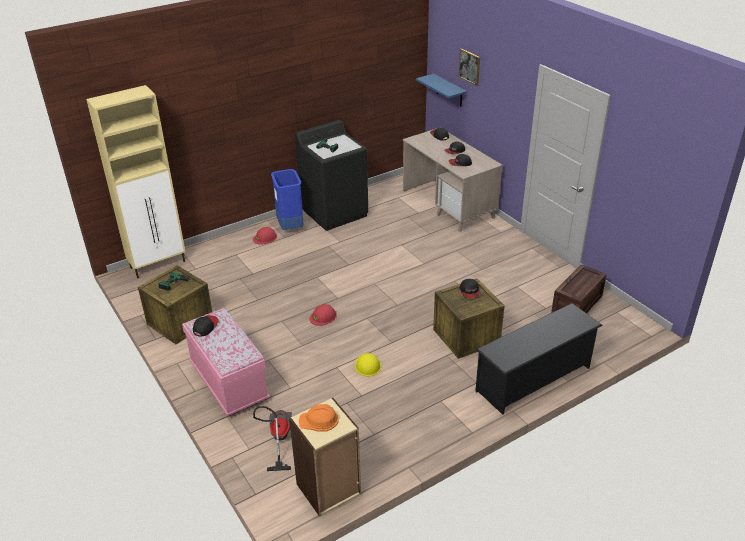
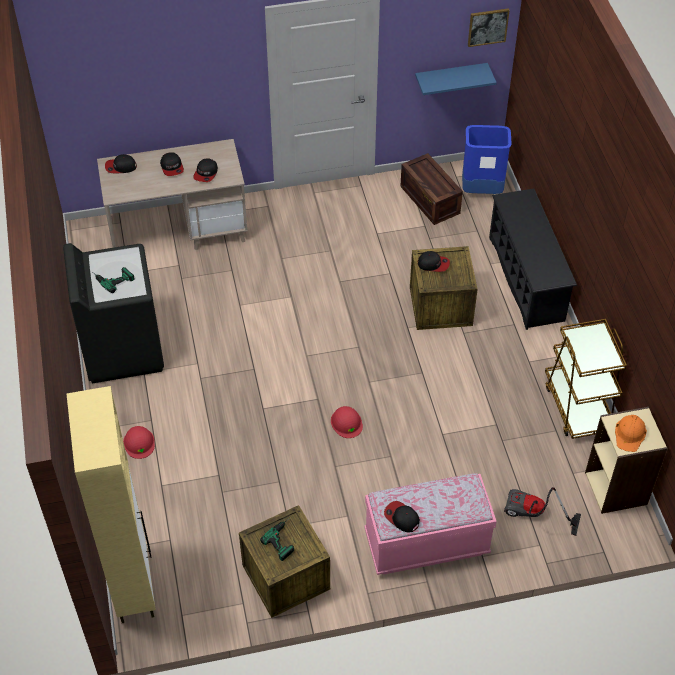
camera: 70 degrees left, 15 degrees up
blue trash can [271,169,304,230] -> blue trash can moved to [462,125,512,194]
yellow hard hat [355,353,381,376] -> none
blue shelf [416,74,467,107] -> blue shelf moved to [415,63,497,95]
picture [459,49,480,86] -> picture moved to [468,8,510,47]
none -> brown cart [545,319,627,439]

